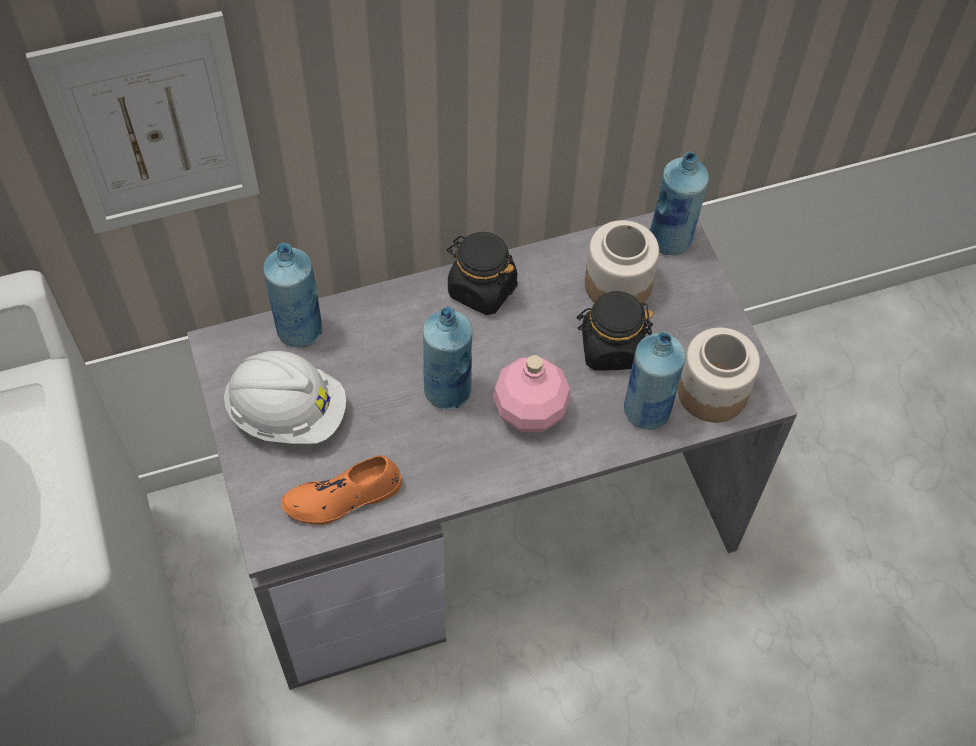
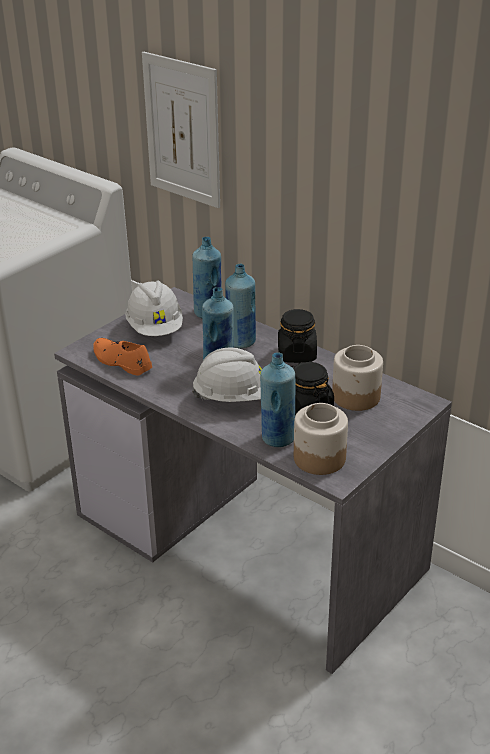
camera: 60 degrees right, 25 degrees down
pink bottle [493,355,570,432] -> white hard hat [192,348,262,402]
blue bottle [650,152,709,255] -> blue bottle moved to [225,264,256,348]

